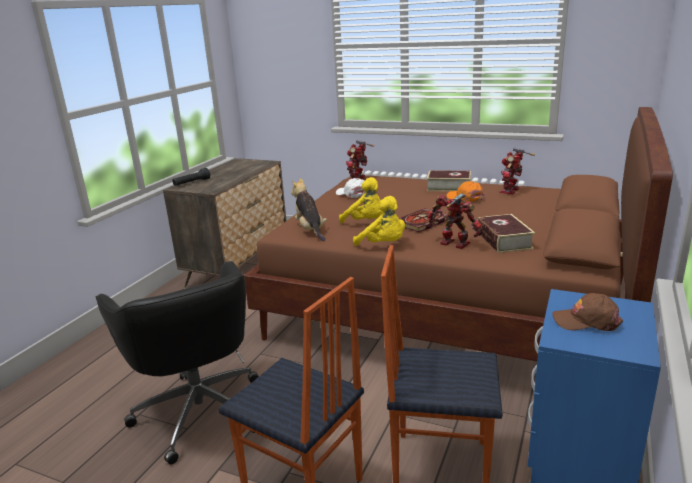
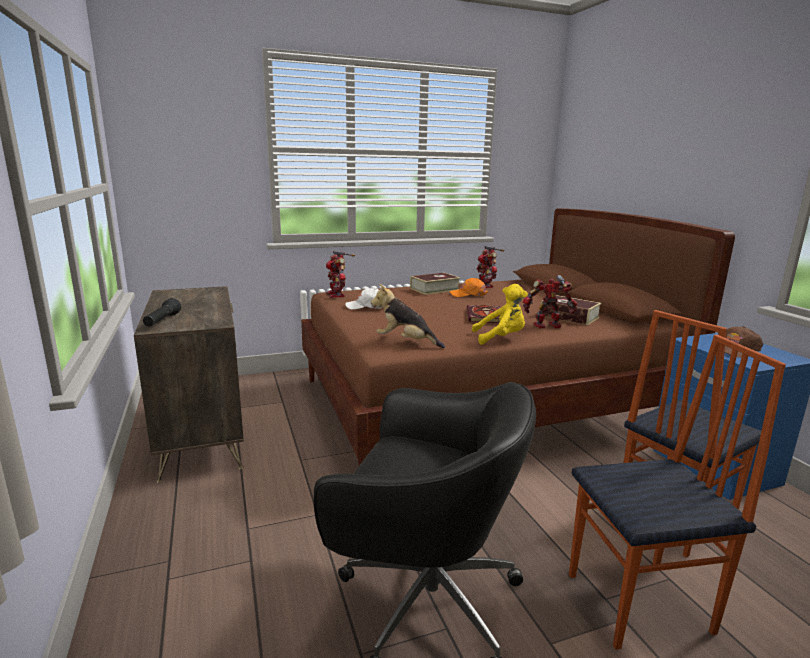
camera: 45 degrees left, 5 degrees down
yellow plush toy [339,177,383,223] -> none

